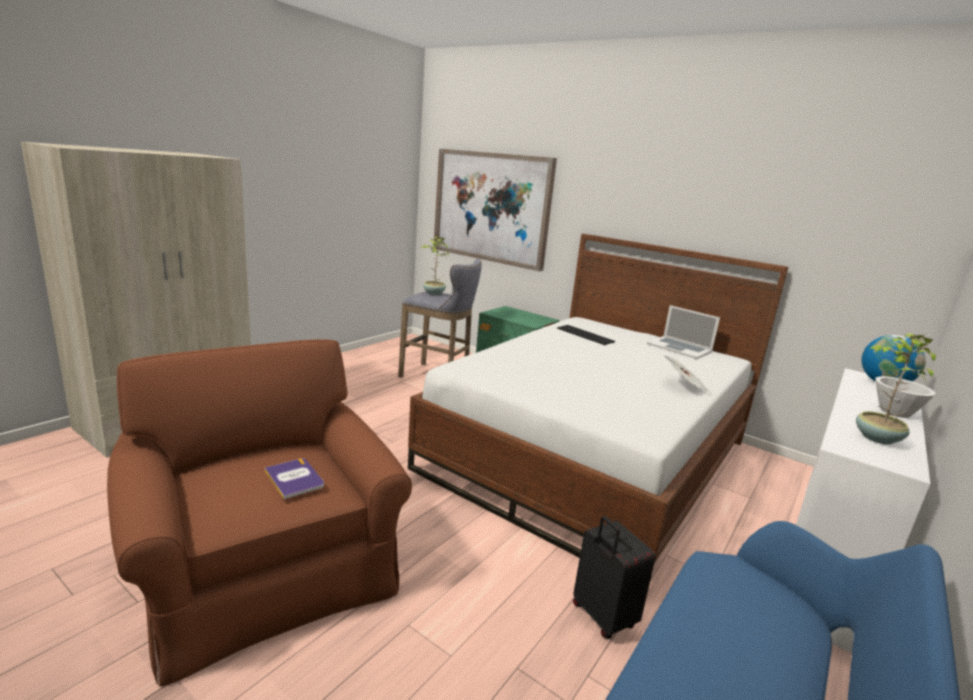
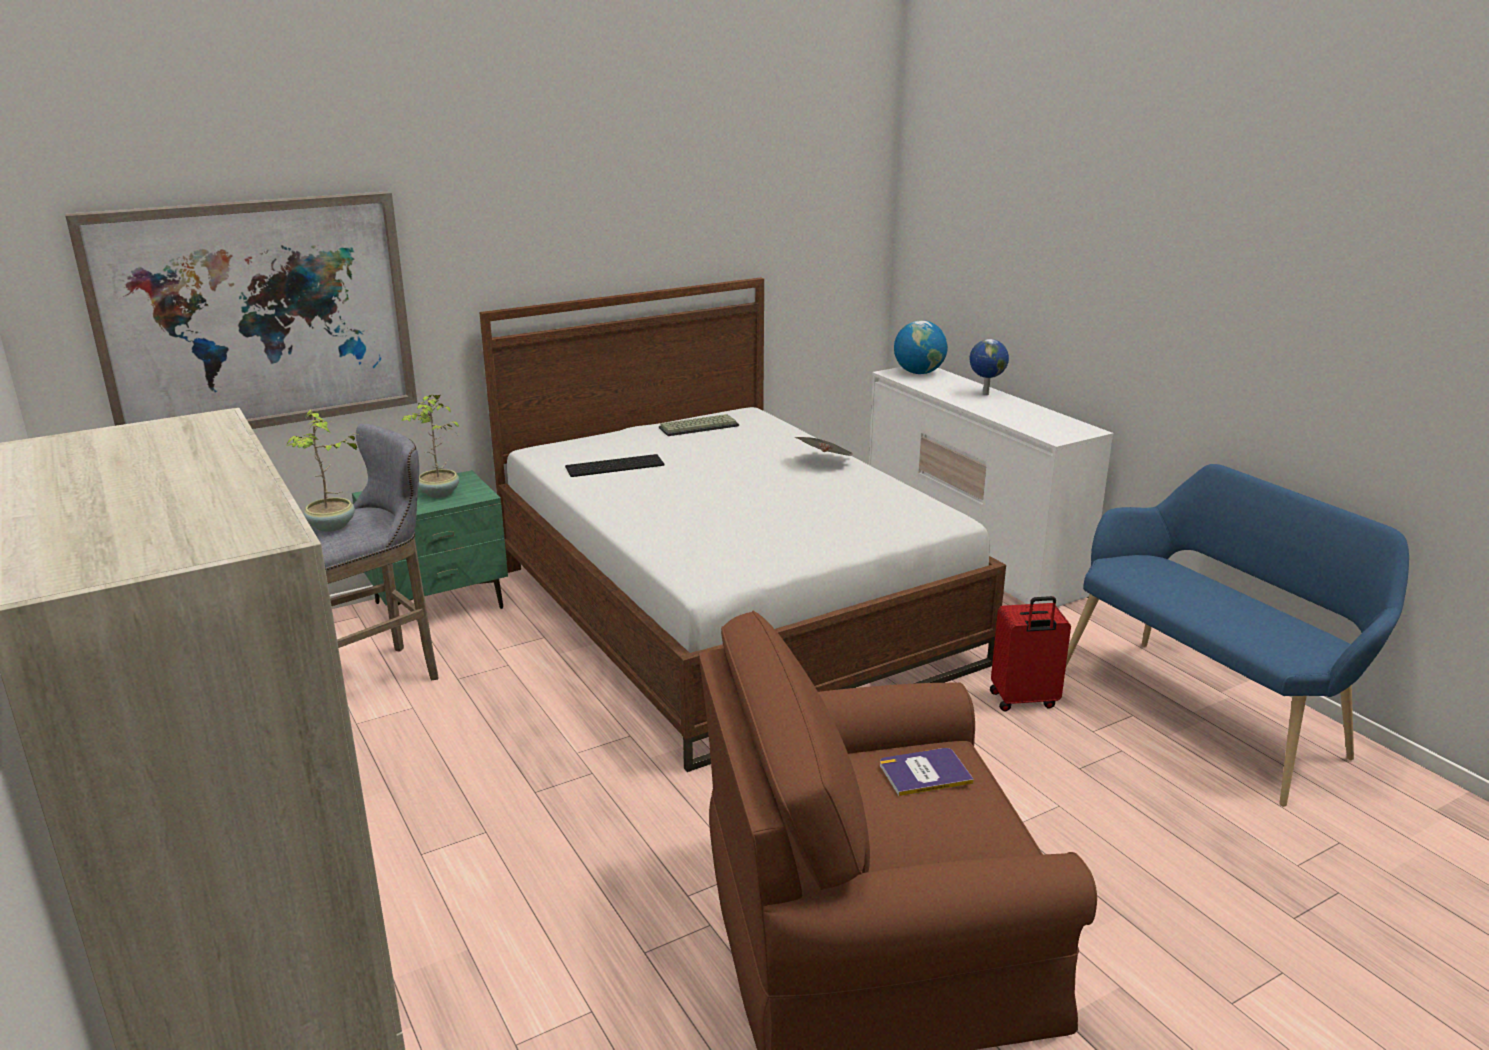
camera: 65 degrees left, 5 degrees up
black suitcase [573,516,656,639] -> red suitcase [990,596,1071,711]
laptop [647,305,720,359] -> keyboard [659,414,739,436]
potted plant [856,334,936,445] -> potted plant moved to [401,393,459,498]
white bowl [875,376,936,418] -> globe [969,339,1009,395]

